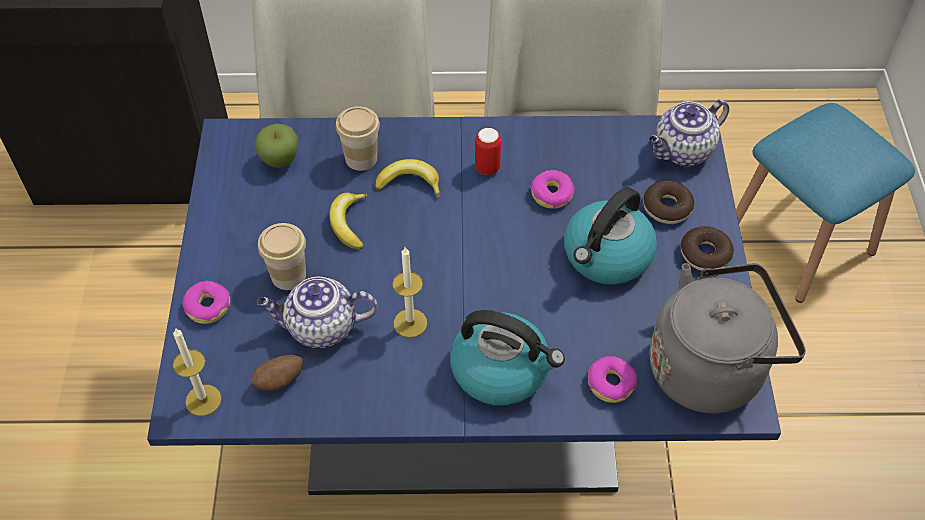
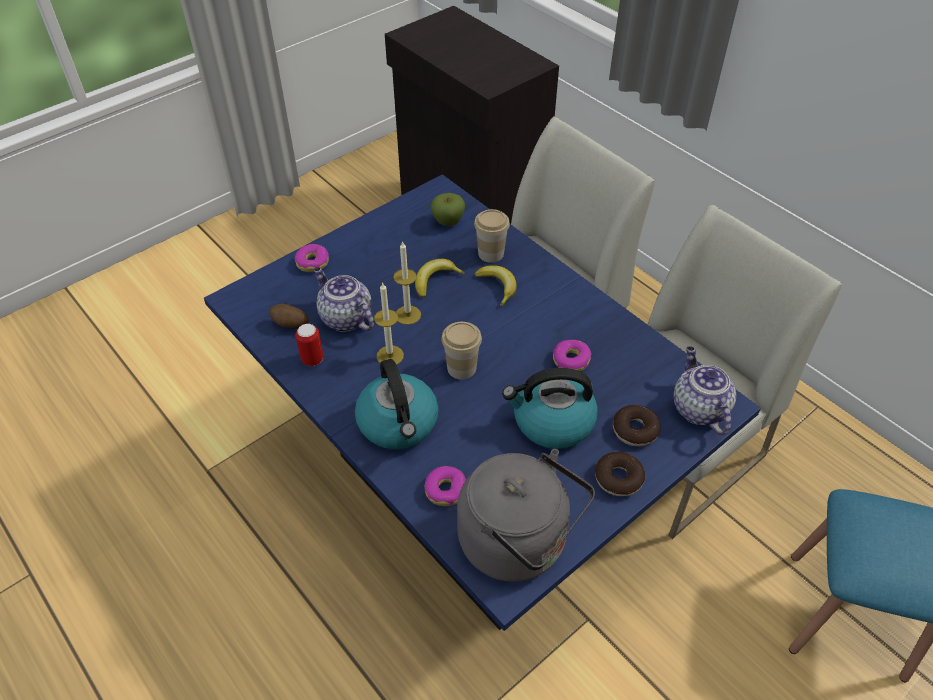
camera: 50 degrees right, 5 degrees down
candle [173,328,221,416] -> candle moved to [393,241,421,325]
cup [258,223,306,290] -> cup moved to [441,322,482,379]
can [475,128,501,175] -> can moved to [296,324,324,366]
teapot [649,99,729,166] -> teapot turned 60 degrees clockwise [673,346,736,435]

